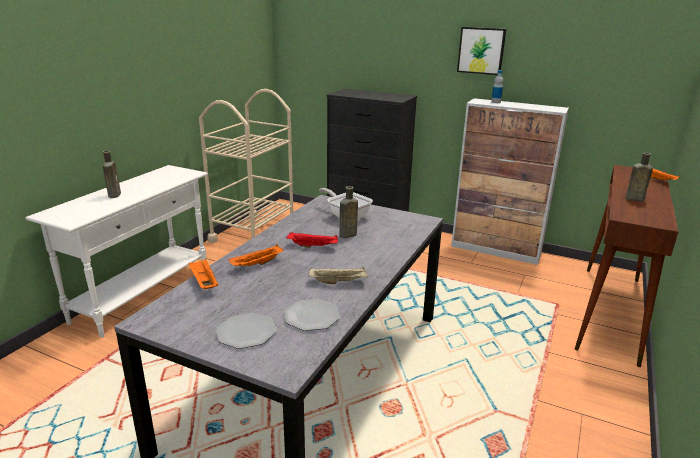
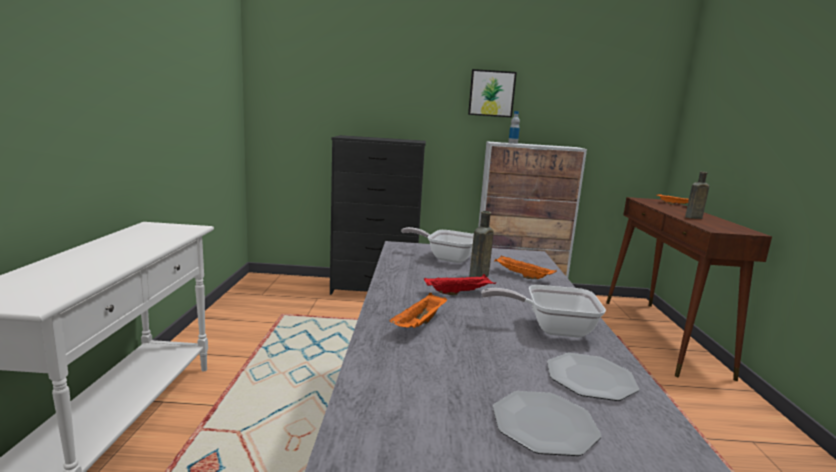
camera: 25 degrees left, 10 degrees down
brown bottle [103,151,121,198] -> none
orange tray [188,259,218,289] -> orange tray moved to [494,256,557,279]
beige cart [199,89,293,243] -> none
beige tray [308,266,368,284] -> frying pan [481,285,606,338]

